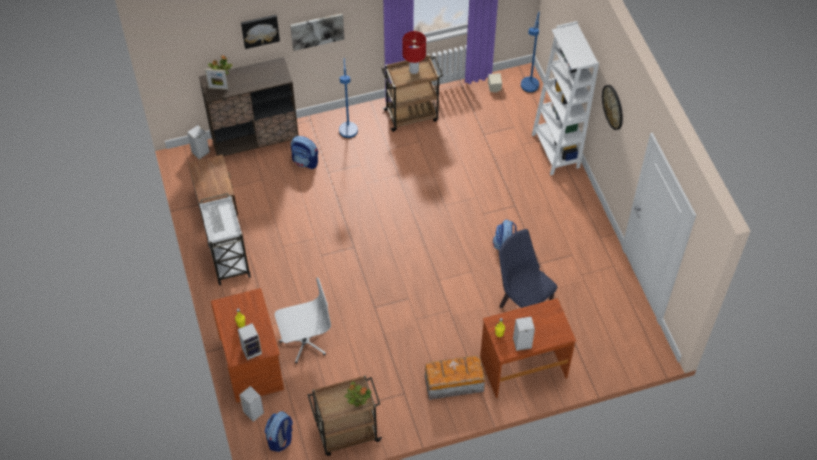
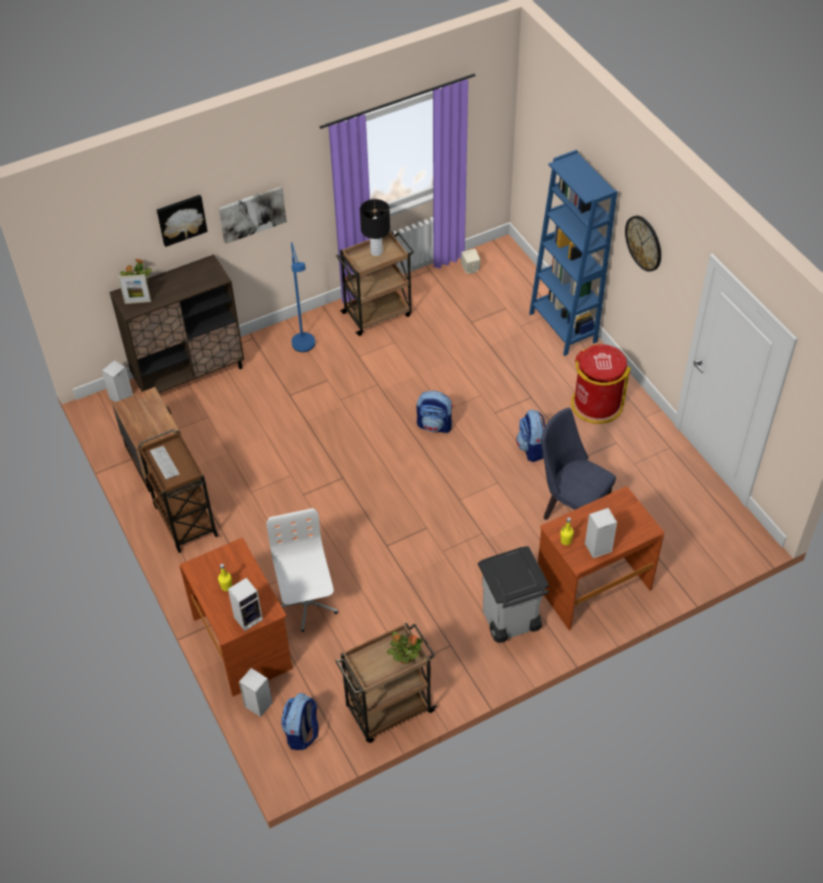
camera: 10 degrees left, 5 degrees down
white cart [199,193,251,286] -> brown cart [138,429,218,553]
white office chair [274,277,331,363] -> white office chair turned 75 degrees counterclockwise [266,508,338,632]
backpack [291,136,318,169] -> backpack moved to [417,391,453,433]
red table lamp [402,31,426,74] -> black table lamp [360,199,390,256]
storage box [425,355,485,400] -> grey trash can [478,546,549,643]
blue floor lamp [521,12,540,93] -> none
white bookcase [532,21,599,175] -> blue bookcase [529,150,618,356]
none -> red trash can [571,344,631,424]

